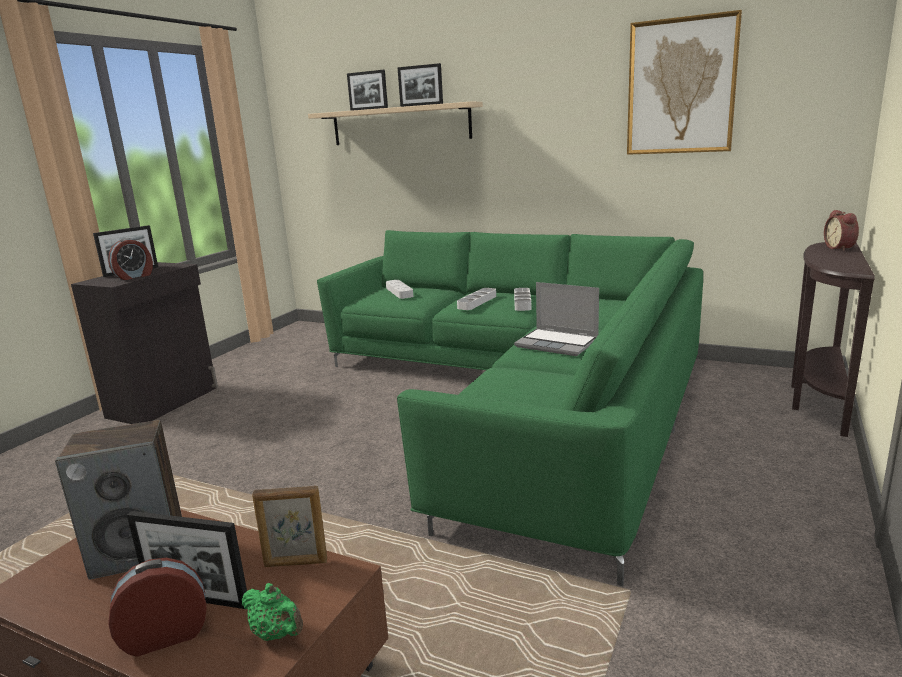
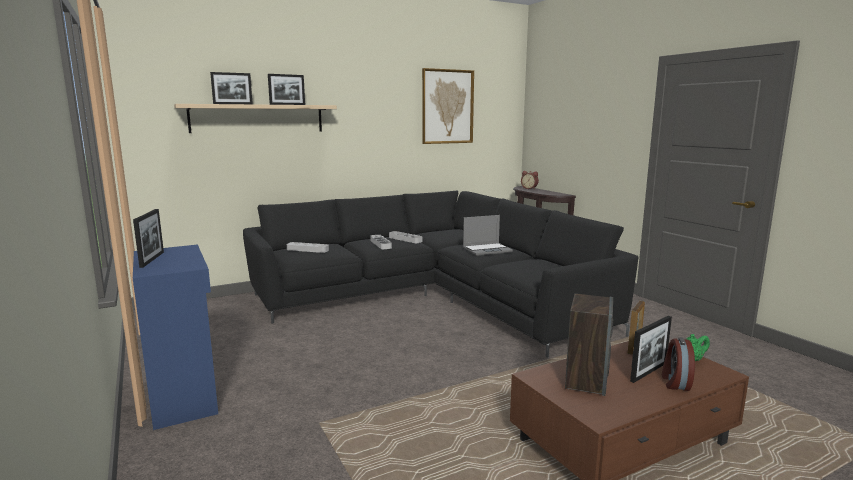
camera: 55 degrees left, 5 degrees down
black cabinet [71,262,218,424] -> blue cabinet [133,244,218,430]
alarm clock [108,238,153,280] -> none
green sofa [317,230,703,586] -> black sofa [243,191,638,358]

